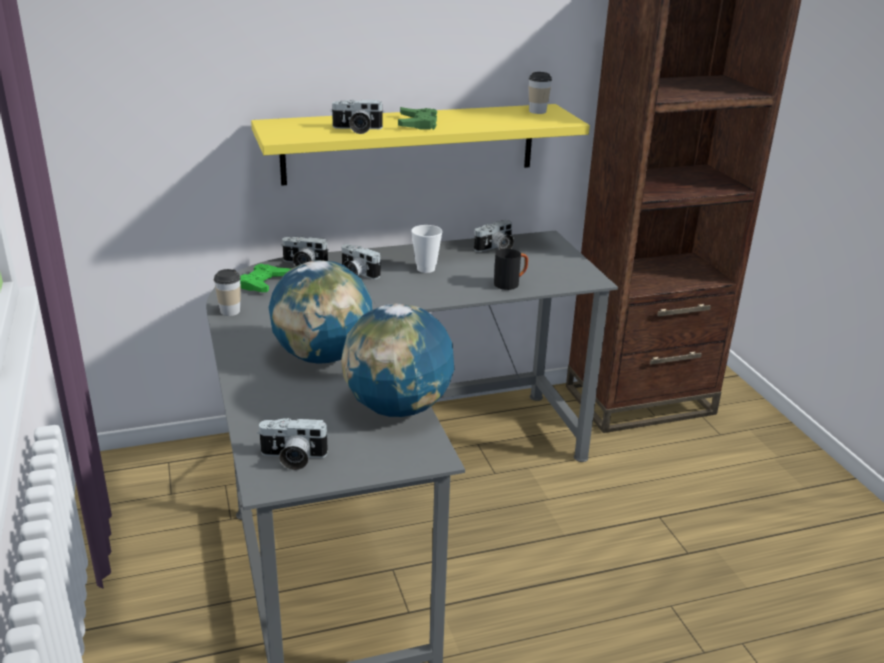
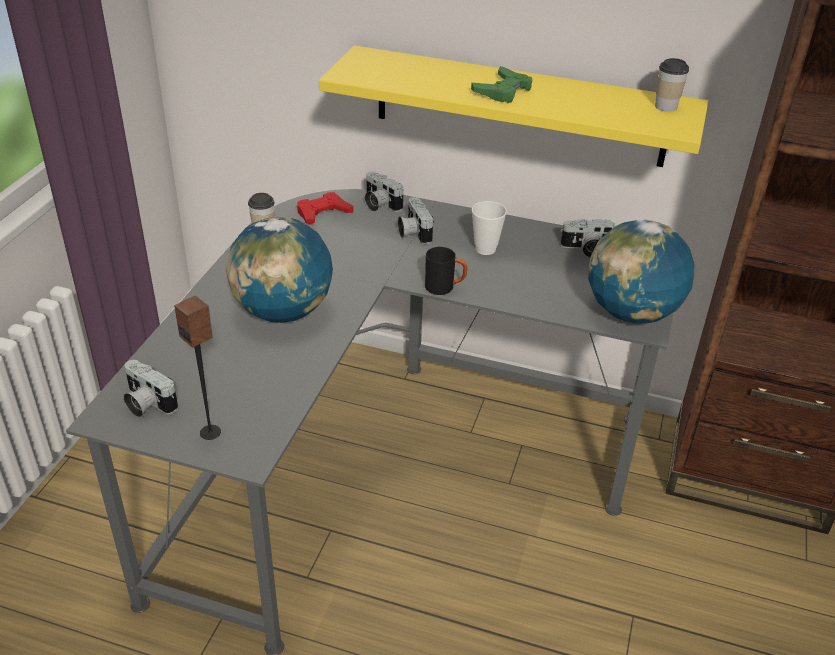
camera: 35 degrees right, 10 degrees up
green game controller [240,264,291,292] -> red game controller [297,192,353,225]
camera [330,100,384,134] -> none
globe [341,304,454,417] -> globe moved to [588,220,694,323]
black mug [494,249,528,290] -> black mug moved to [425,247,467,295]
none -> speaker [174,296,221,440]

